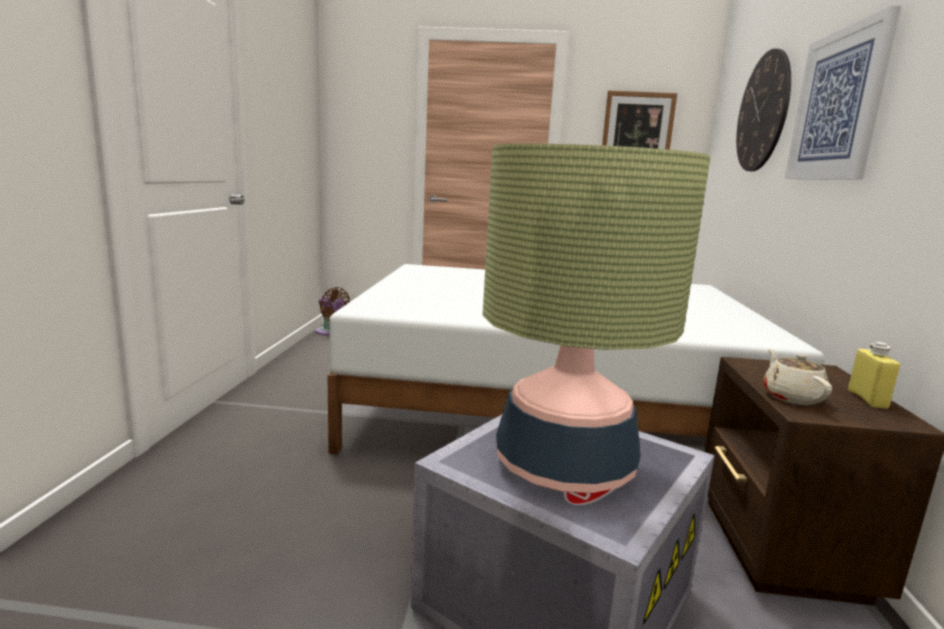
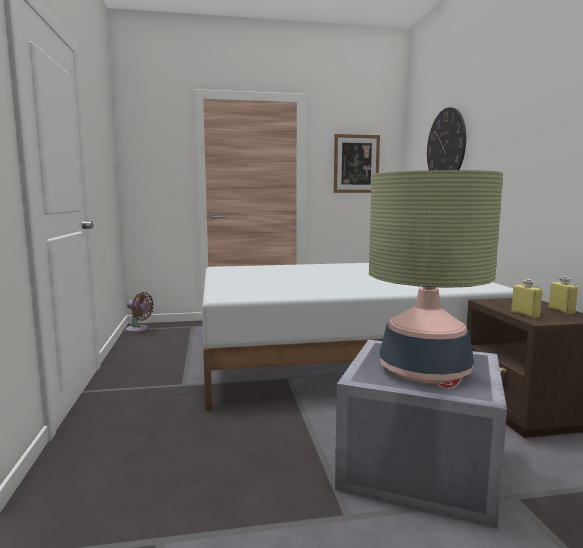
camera: 15 degrees left, 5 degrees down
beige teapot [764,349,832,405] -> yellow bottle [511,279,543,318]
picture [784,6,901,180] -> none

